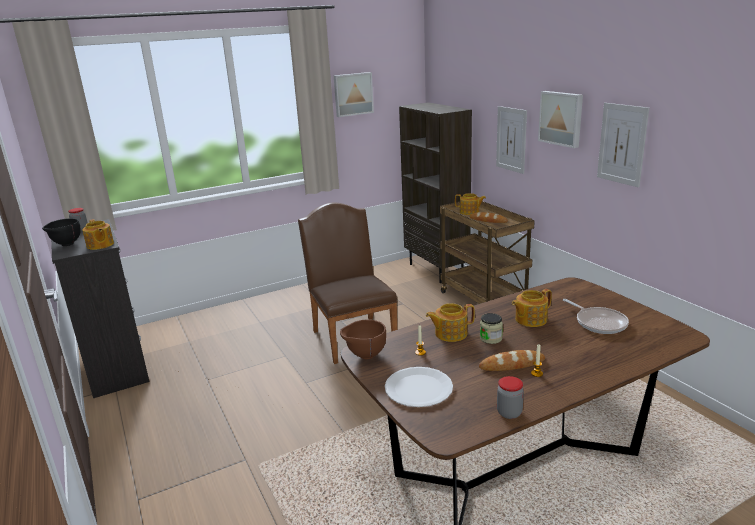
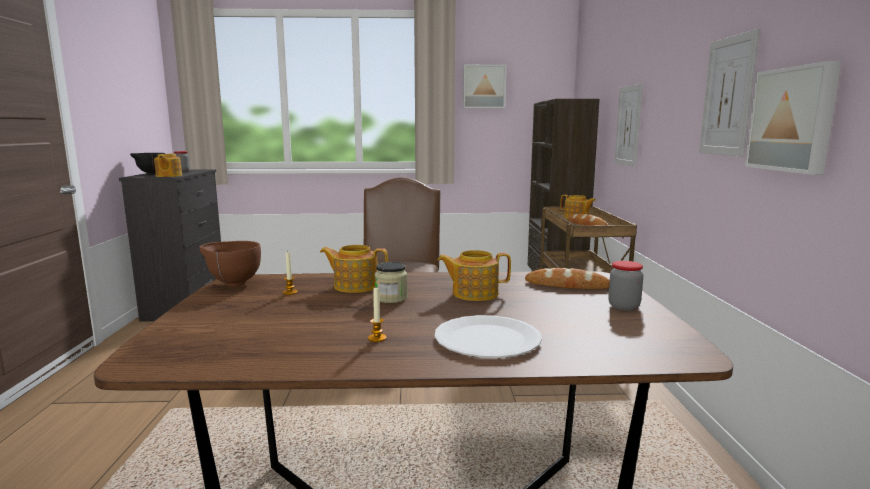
camera: 25 degrees right, 10 degrees down
white plate [385,367,453,407] -> white plate moved to [435,315,542,358]
bread [479,350,545,371] -> bread moved to [525,268,610,289]
jar [497,376,524,419] -> jar moved to [608,261,644,311]
picture [538,91,583,148] -> picture moved to [745,61,841,175]
frying pan [563,299,629,334] -> none

